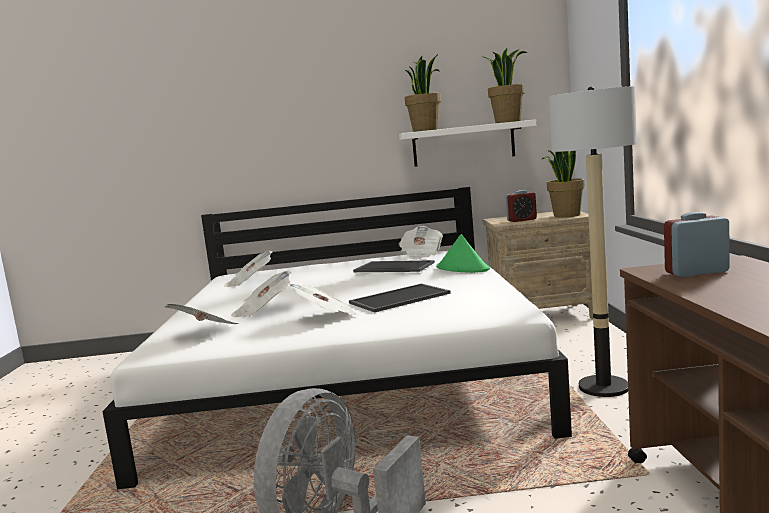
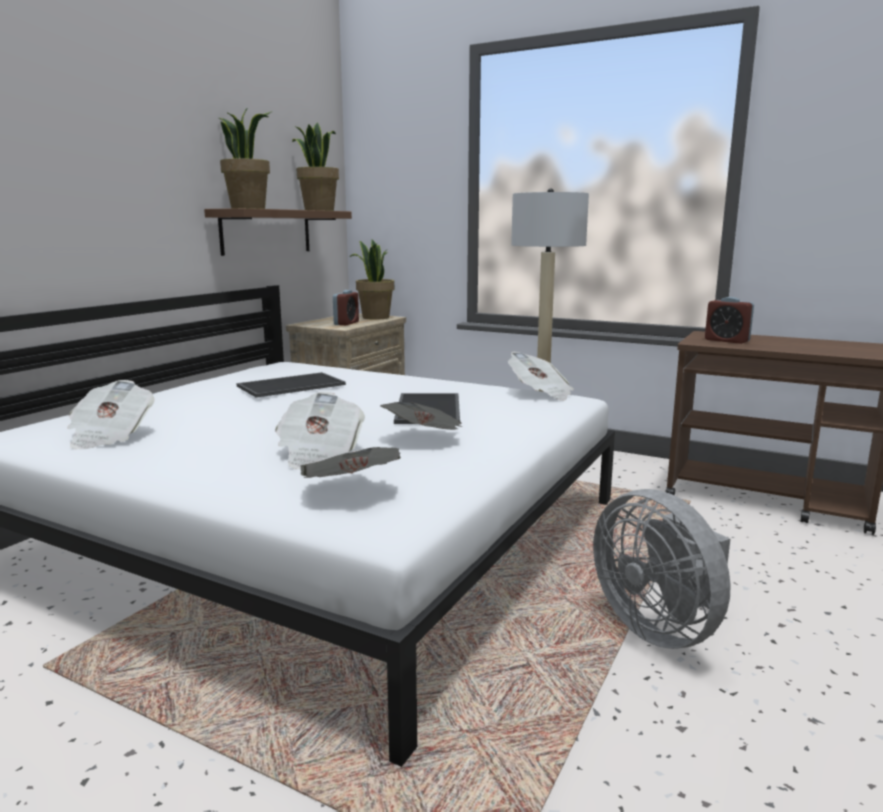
camera: 60 degrees left, 5 degrees up
white shelf [399,119,536,167] -> brown shelf [204,208,352,256]
newspaper [399,226,443,260] -> newspaper moved to [508,352,574,401]
green hat [436,234,490,273] -> none
alarm clock [664,212,730,277] -> alarm clock turned 75 degrees counterclockwise [705,297,754,344]

